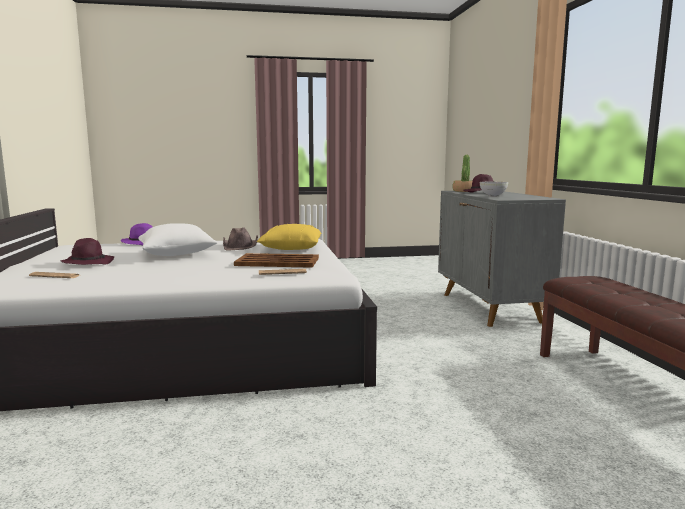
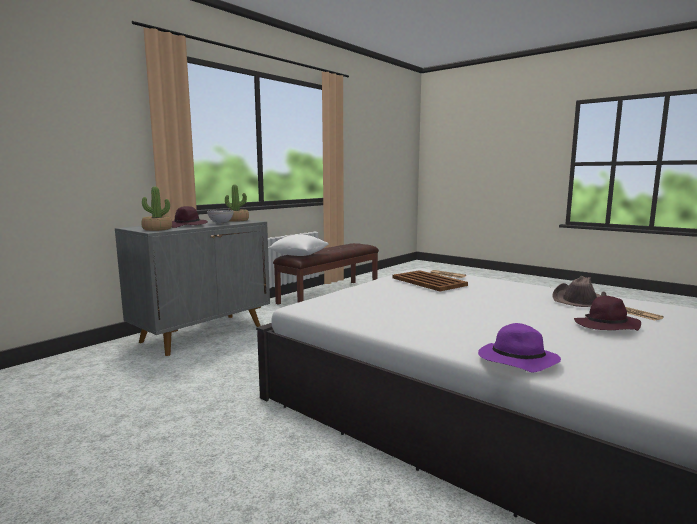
camera: 130 degrees left, 0 degrees up
white pillow [138,223,218,256] -> white pillow moved to [268,235,329,256]
brown hat [223,227,258,251] -> brown hat moved to [552,276,606,307]
yellow pillow [257,224,321,250] -> none
none -> potted plant [225,185,249,222]

